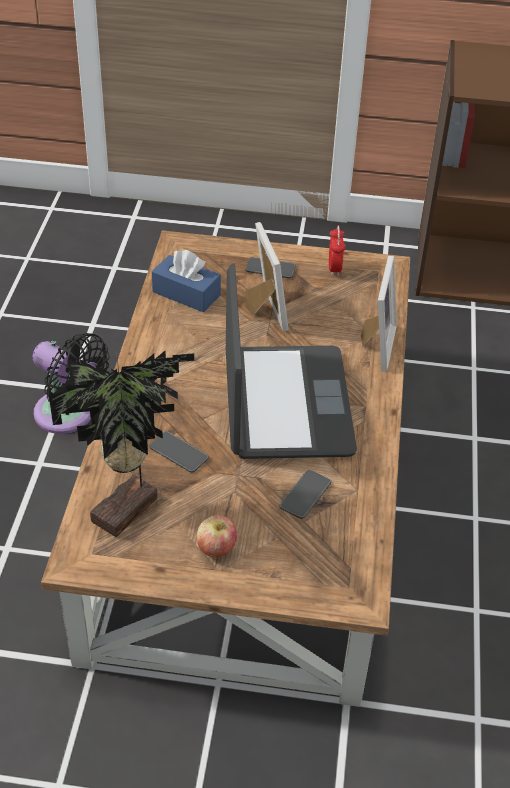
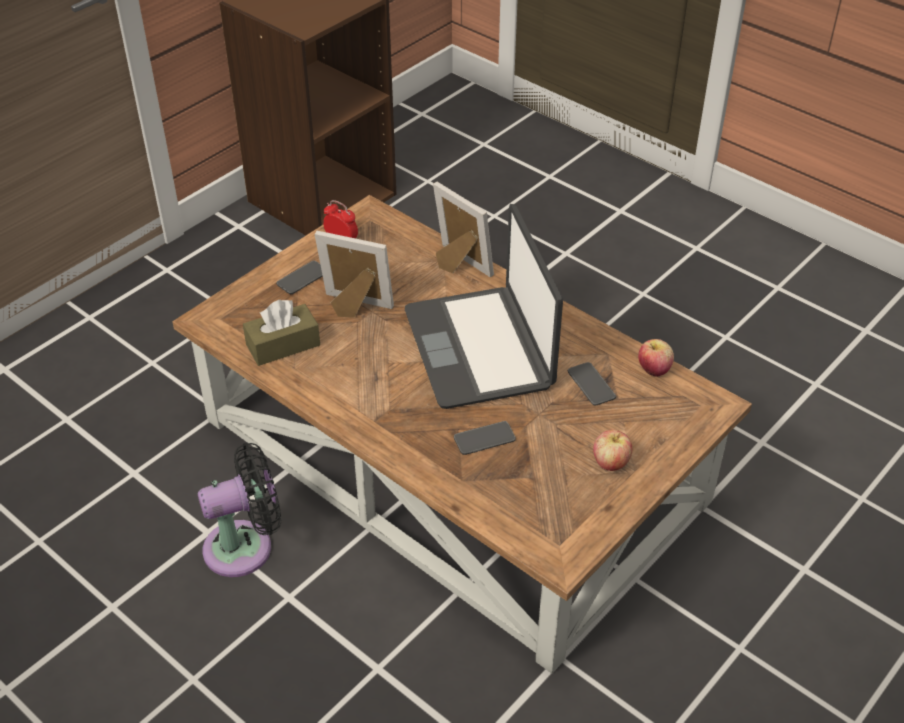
camera: 55 degrees left, 0 degrees up
potted plant [49,348,194,537] -> none
blue tissue box [152,250,221,312] -> brown tissue box [243,300,320,366]
laptop [226,264,357,459] -> laptop turned 135 degrees counterclockwise [405,204,563,409]
none -> apple [638,339,674,377]

